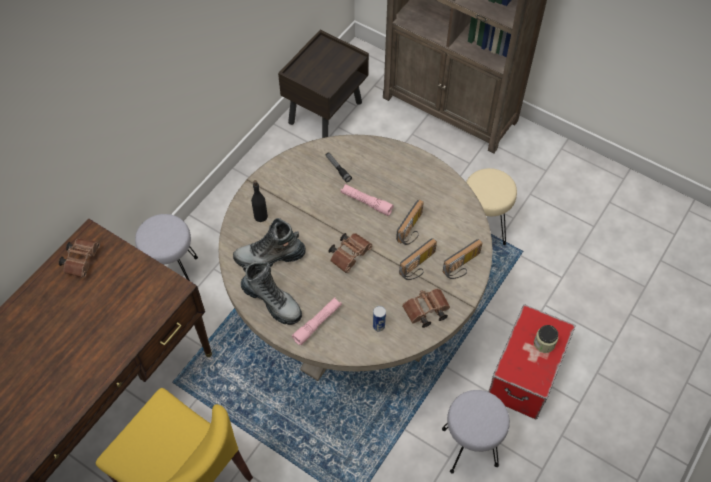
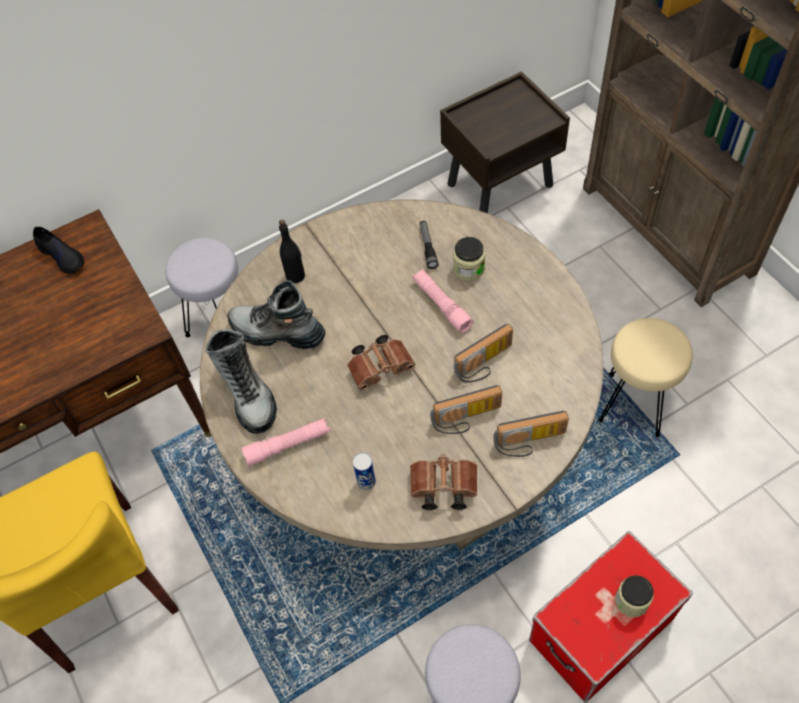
camera: 30 degrees right, 0 degrees up
brown binoculars [59,238,100,278] -> black shoe [33,227,84,274]
none -> jar [453,237,485,281]

